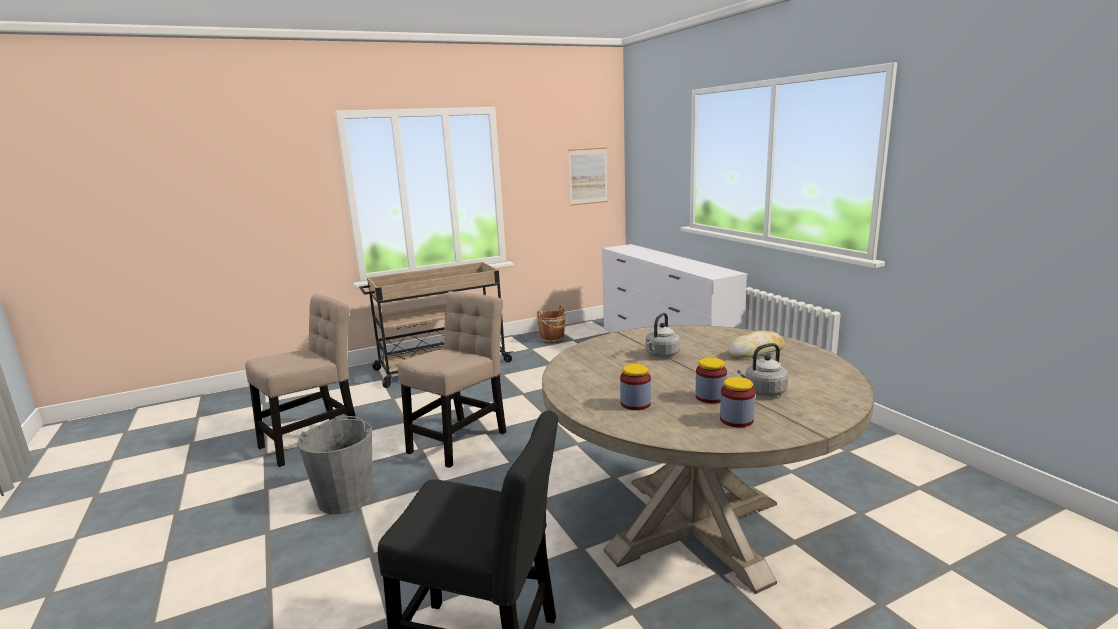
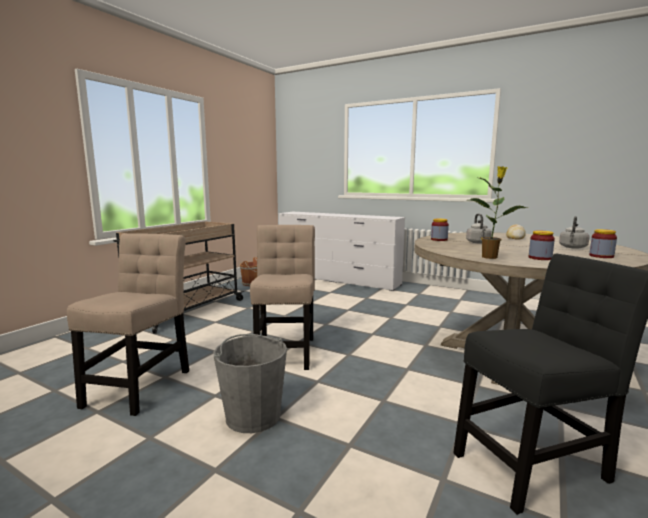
camera: 35 degrees left, 5 degrees down
picture [568,147,608,206] -> none
jar [695,358,727,403] -> jar moved to [431,219,449,241]
none -> potted plant [469,166,528,259]

